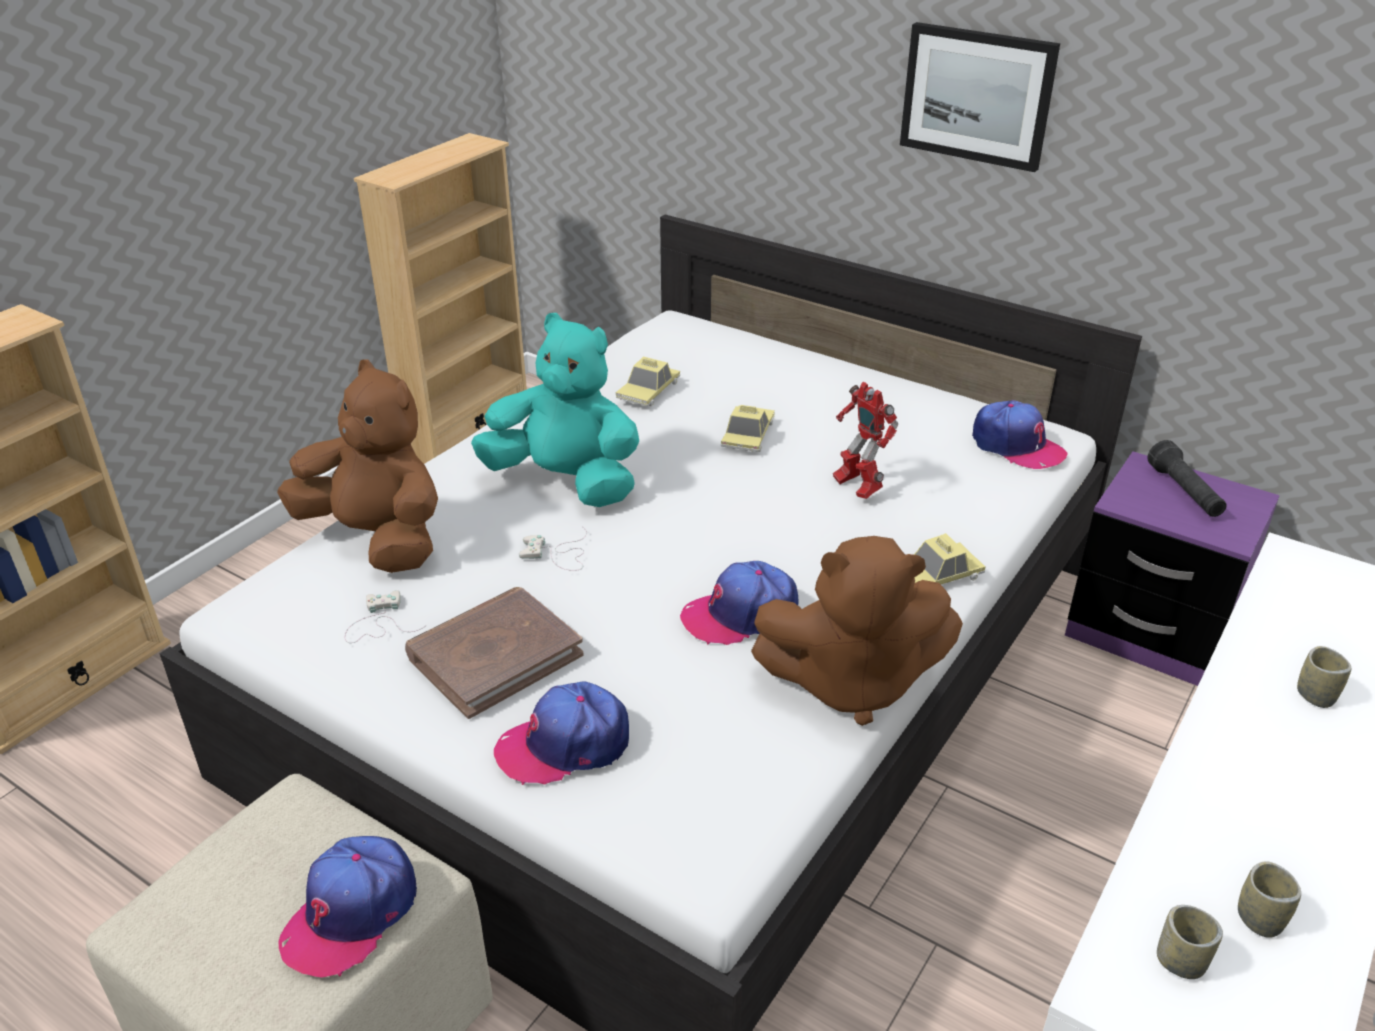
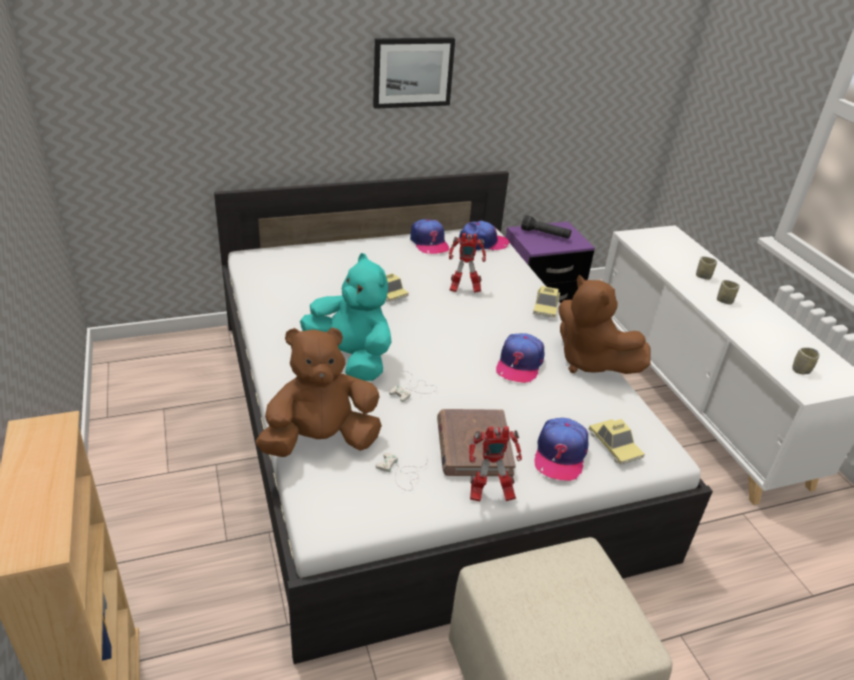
camera: 55 degrees left, 0 degrees up
cap [279,836,417,977] -> cap moved to [410,219,450,254]
beige bookcase [354,133,527,464] -> none
turquoise plush toy [471,313,639,507] -> turquoise plush toy turned 75 degrees clockwise [300,253,392,381]
toy car [615,357,680,406] -> toy car moved to [589,419,645,465]
brown plush toy [751,536,963,726] -> brown plush toy turned 105 degrees clockwise [558,275,651,374]
cup [1238,861,1301,938] -> cup moved to [717,280,740,305]
none -> toy robot [469,426,522,502]

